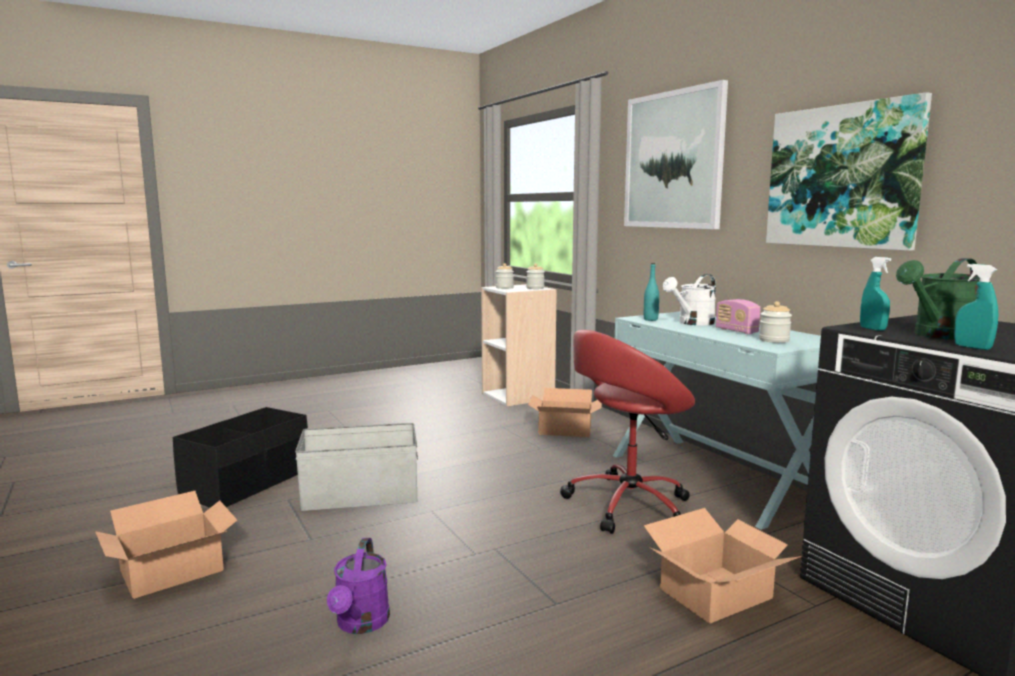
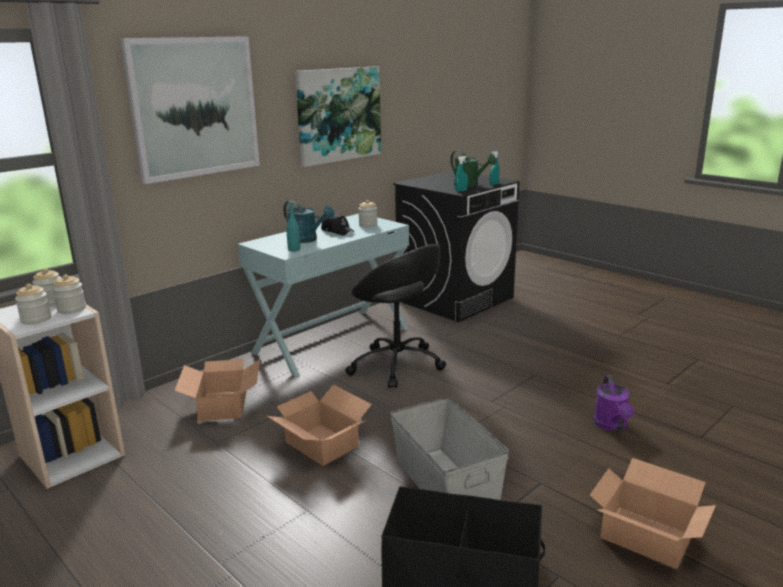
camera: 105 degrees left, 10 degrees up
purple watering can [327,538,390,634] -> purple watering can turned 105 degrees clockwise [593,375,634,432]
red office chair [560,330,695,534] -> black office chair [345,244,446,388]
cardboard box [644,508,802,624] -> cardboard box moved to [267,385,372,466]
white watering can [663,274,716,325] -> turquoise watering can [283,200,334,243]
radio [716,299,761,334] -> black cap [321,213,355,236]
none -> jar [52,274,86,314]

